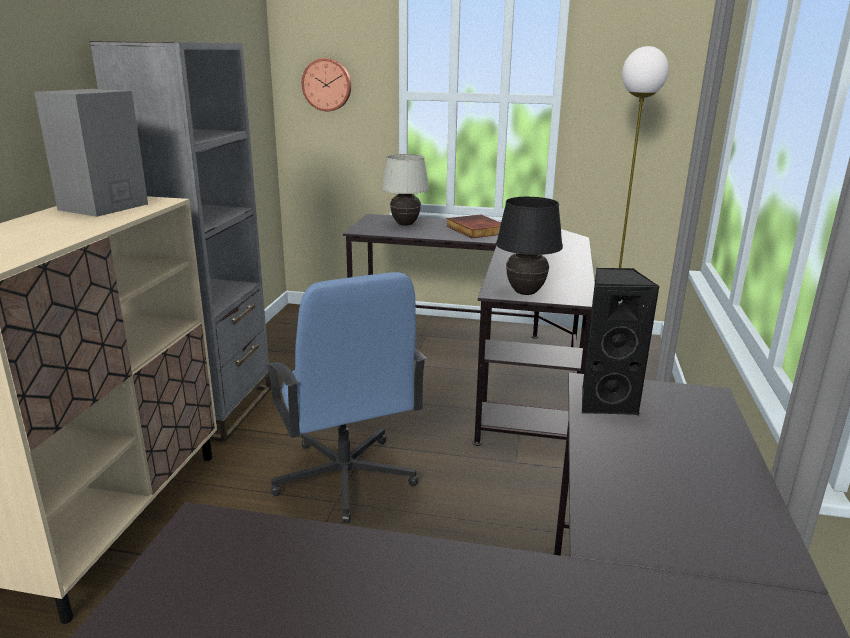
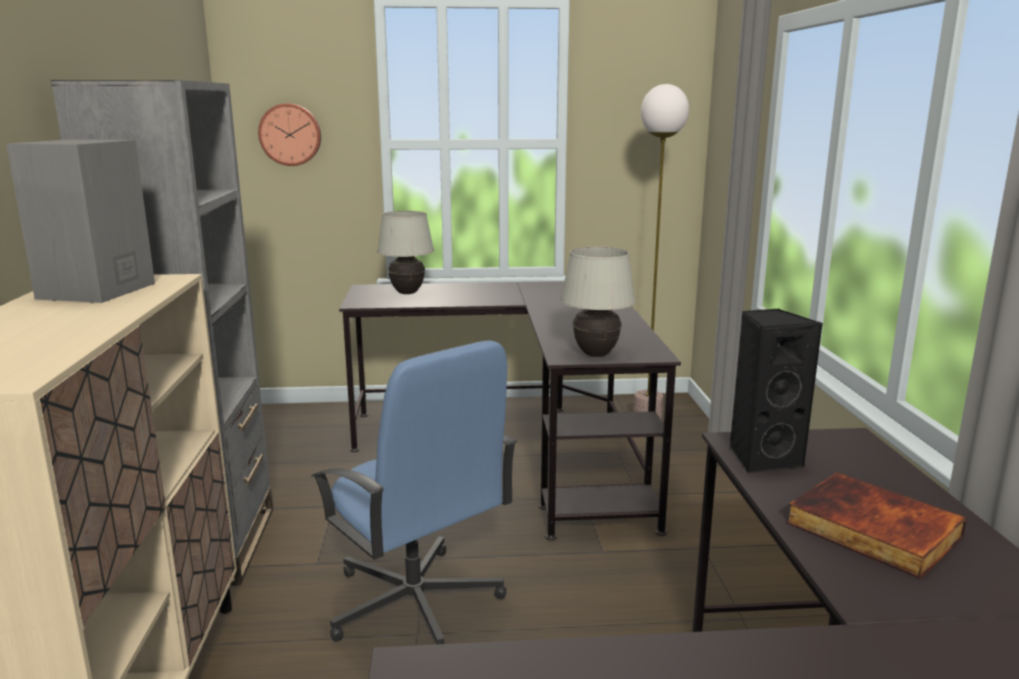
camera: 15 degrees left, 5 degrees down
book [446,215,501,238] -> book moved to [786,472,967,579]
black table lamp [496,197,563,295] -> white table lamp [561,247,636,357]

